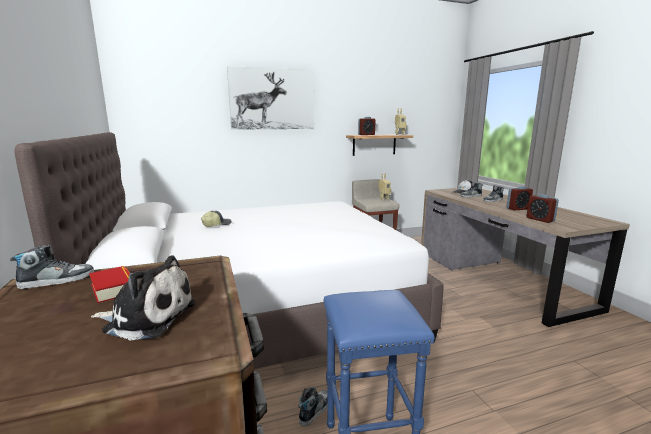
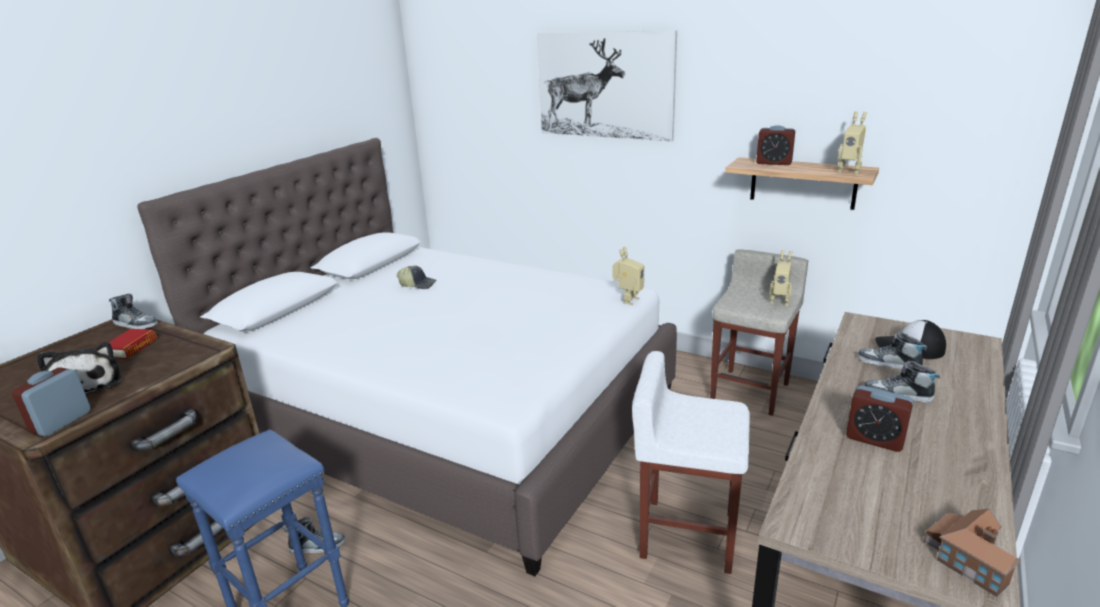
camera: 50 degrees right, 10 degrees up
alarm clock [527,194,559,223] -> alarm clock moved to [12,367,91,437]
none -> toy robot [612,247,644,305]
none -> white stool [632,351,750,574]
none -> toy house [923,509,1021,597]

